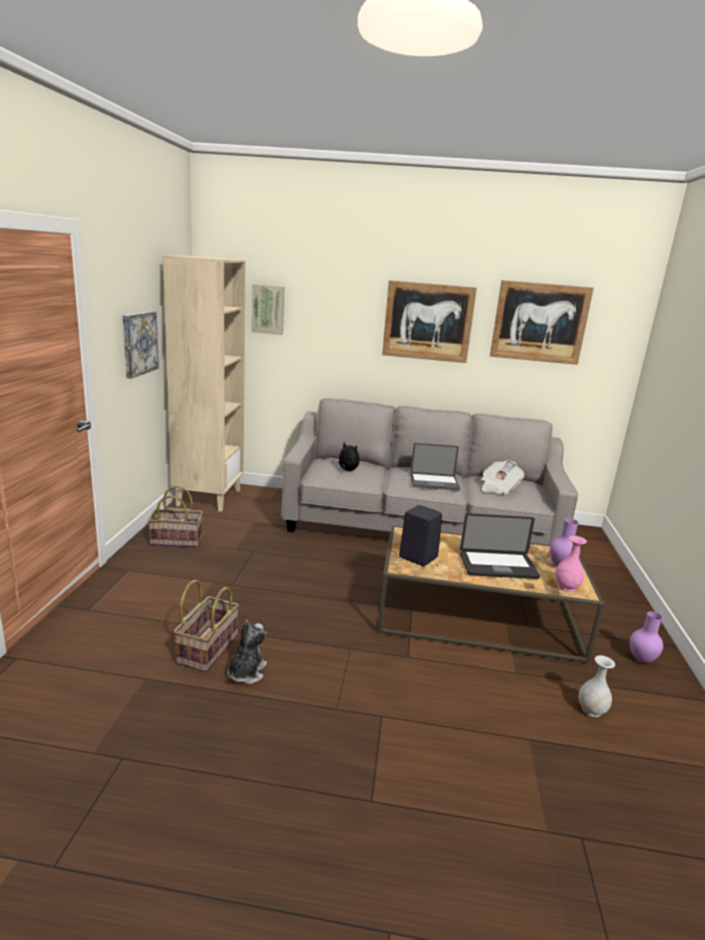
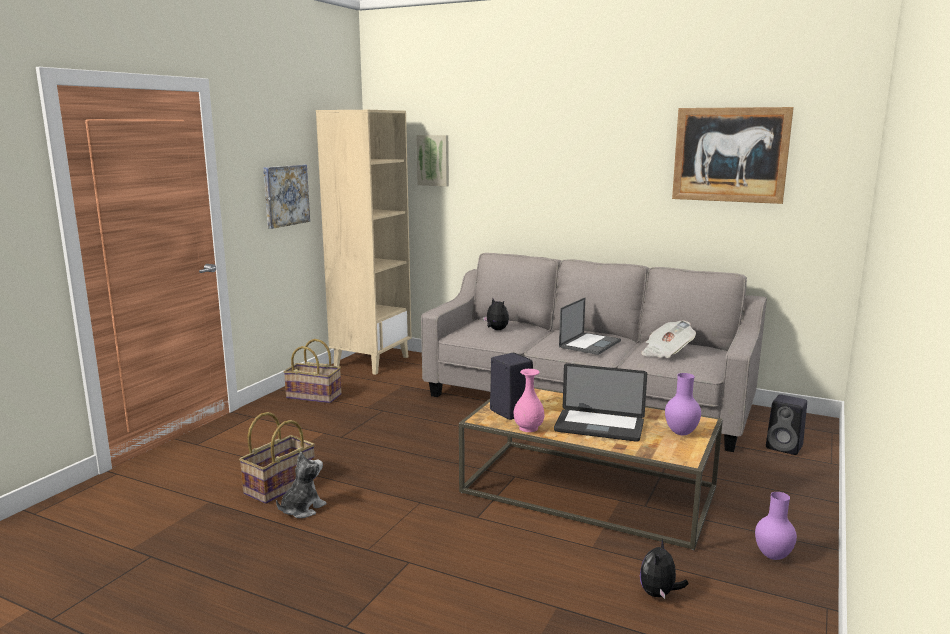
camera: 20 degrees right, 5 degrees down
picture [382,280,477,363] -> none
laptop [410,443,460,491] -> laptop turned 75 degrees counterclockwise [559,297,621,355]
pink vase [555,536,587,592] -> pink vase moved to [514,369,544,432]
white vase [578,655,615,717] -> plush toy [640,539,689,599]
none -> black speaker [766,394,807,455]

